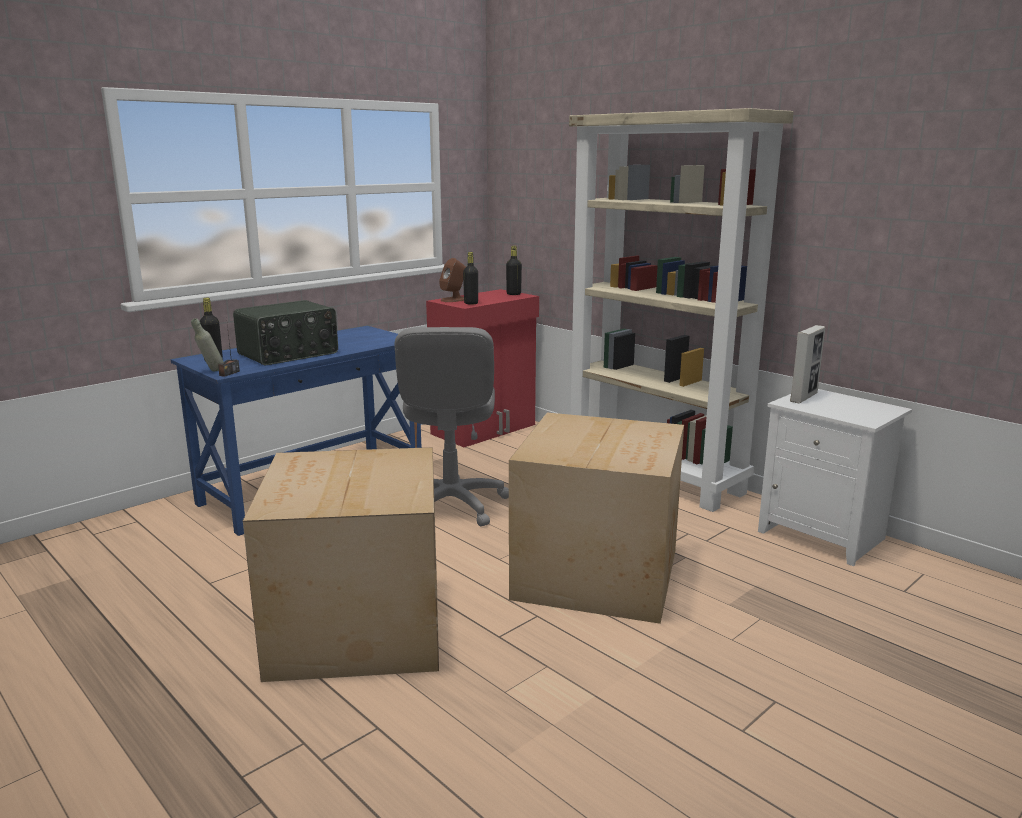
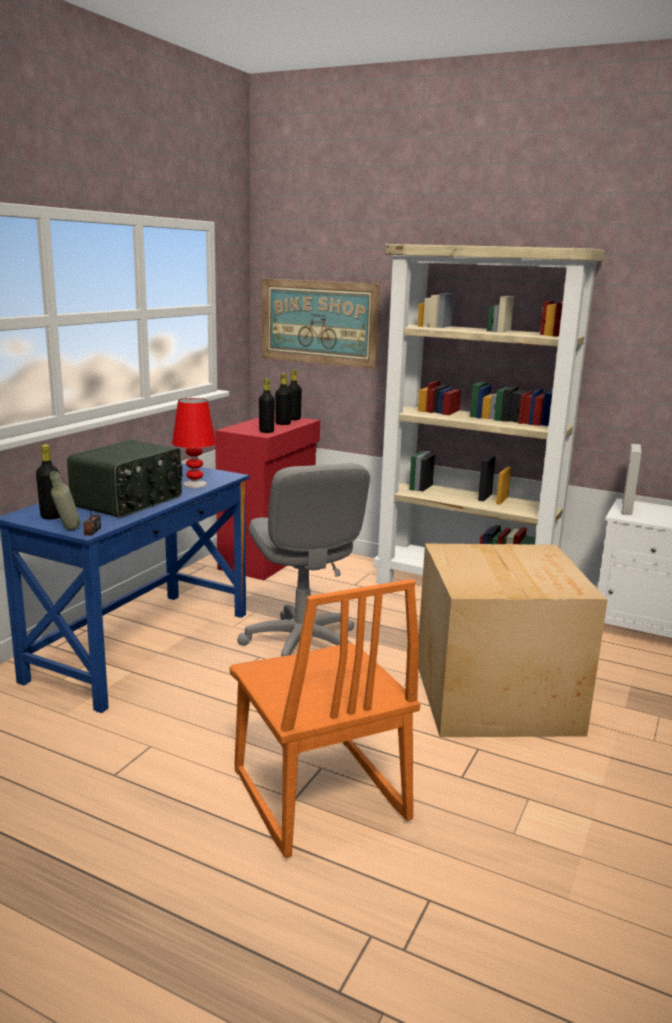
camera: 20 degrees left, 0 degrees up
cardboard box [243,447,439,682] -> orange chair [229,579,420,858]
brown speaker [439,258,466,302] -> none
none -> red table lamp [172,398,216,488]
none -> picture [262,279,380,369]
none -> black bottle [275,373,292,425]

